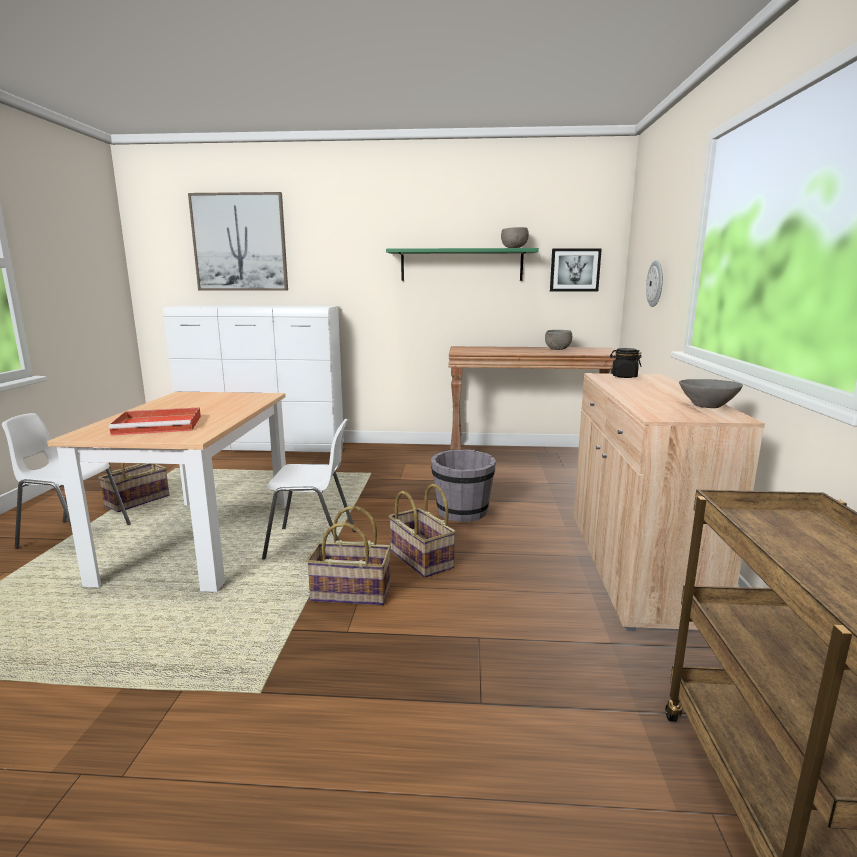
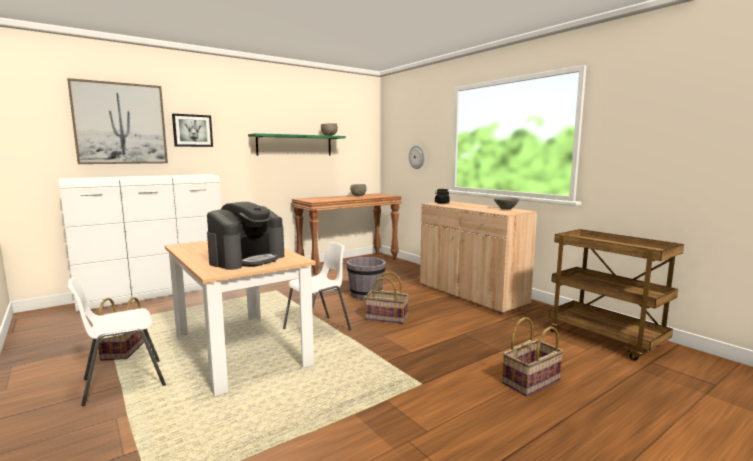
camera: 40 degrees left, 5 degrees down
red tray [109,407,201,436] -> coffee machine [207,202,284,270]
basket [306,506,391,605] -> basket moved to [502,317,563,396]
picture [550,248,602,292] -> picture moved to [172,114,213,147]

